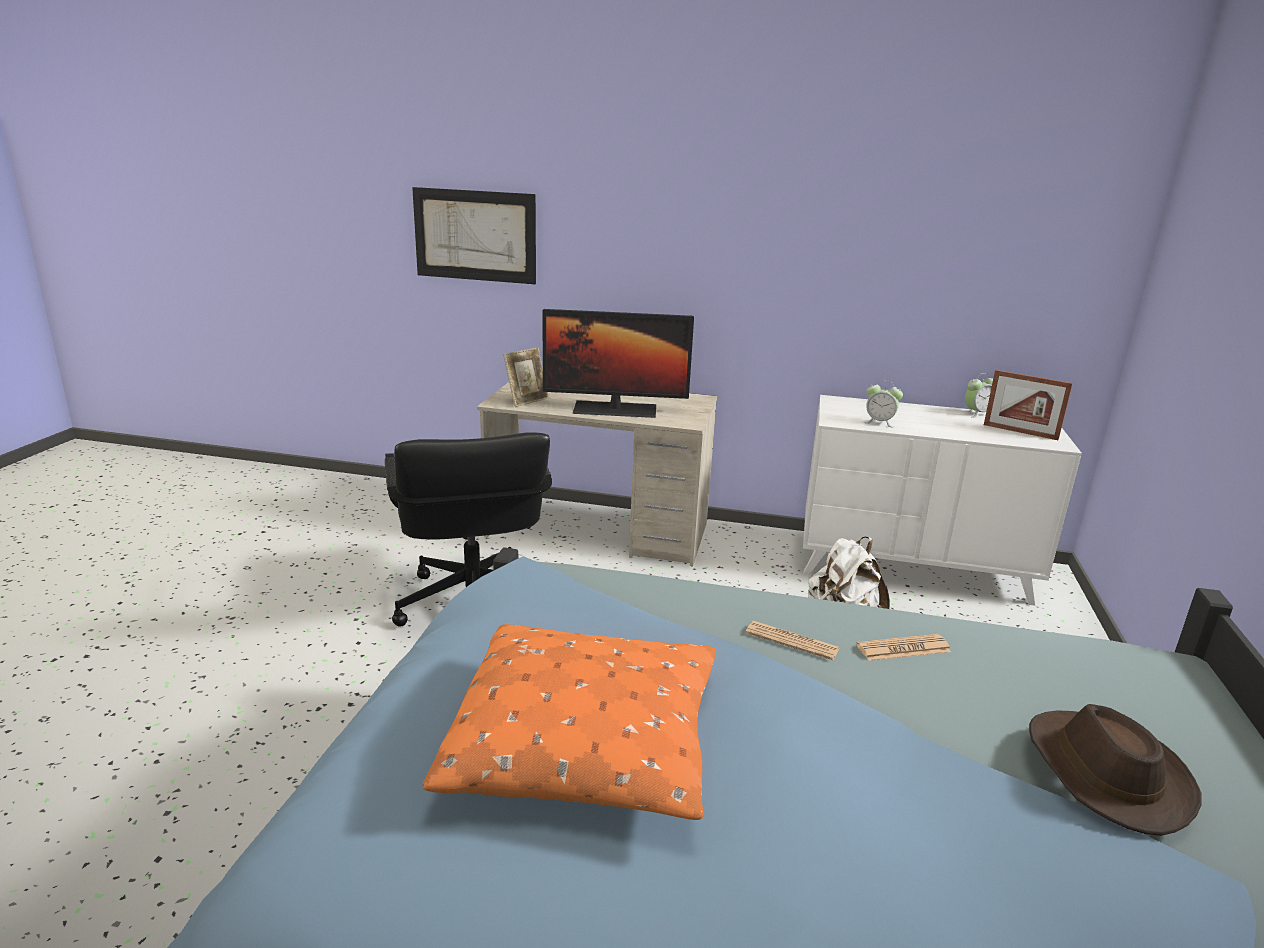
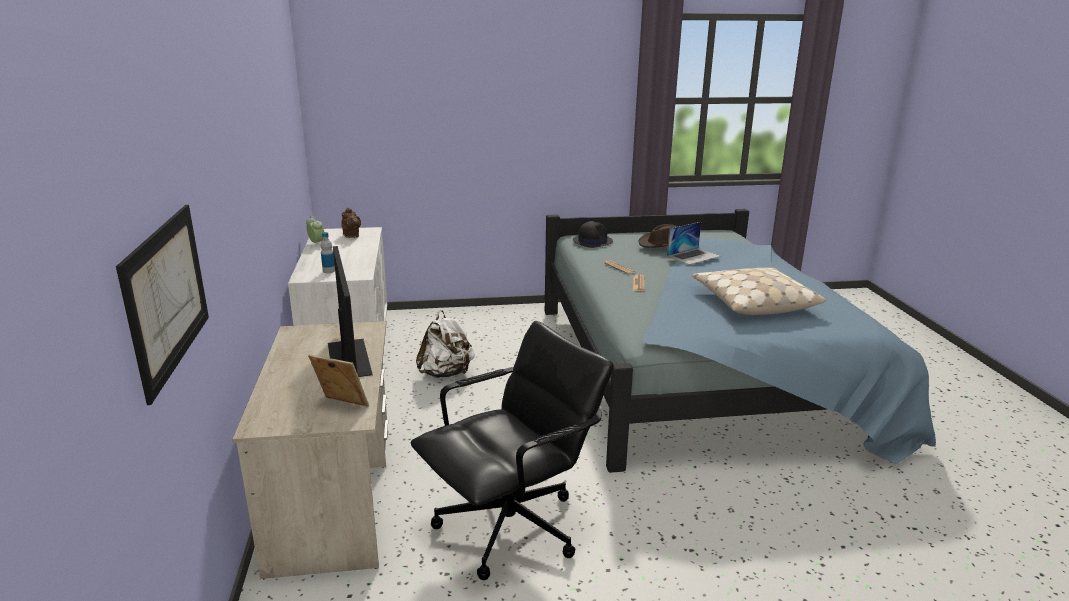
camera: 110 degrees left, 0 degrees up
orange pillow [422,624,716,820] -> beige pillow [692,268,826,315]
alarm clock [864,380,903,428] -> none
picture frame [984,370,1073,440] -> brown teapot [341,208,361,238]
none -> bottle [321,232,335,273]
none -> black hat [573,221,613,248]
none -> laptop [667,222,721,265]

